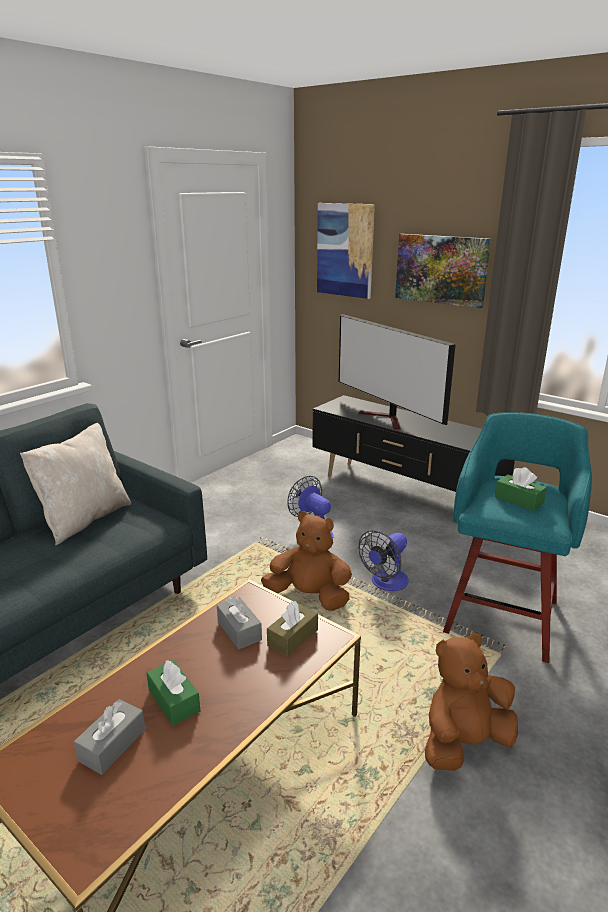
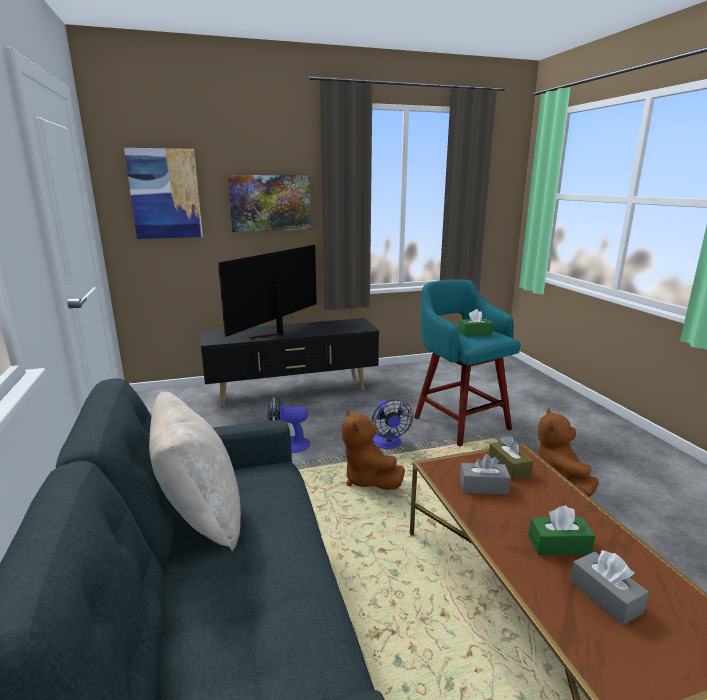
camera: 55 degrees left, 5 degrees down
brown plush toy [261,511,352,611] -> brown plush toy turned 75 degrees counterclockwise [342,409,405,490]
television [339,314,456,429] -> television turned 120 degrees clockwise [218,245,317,339]

